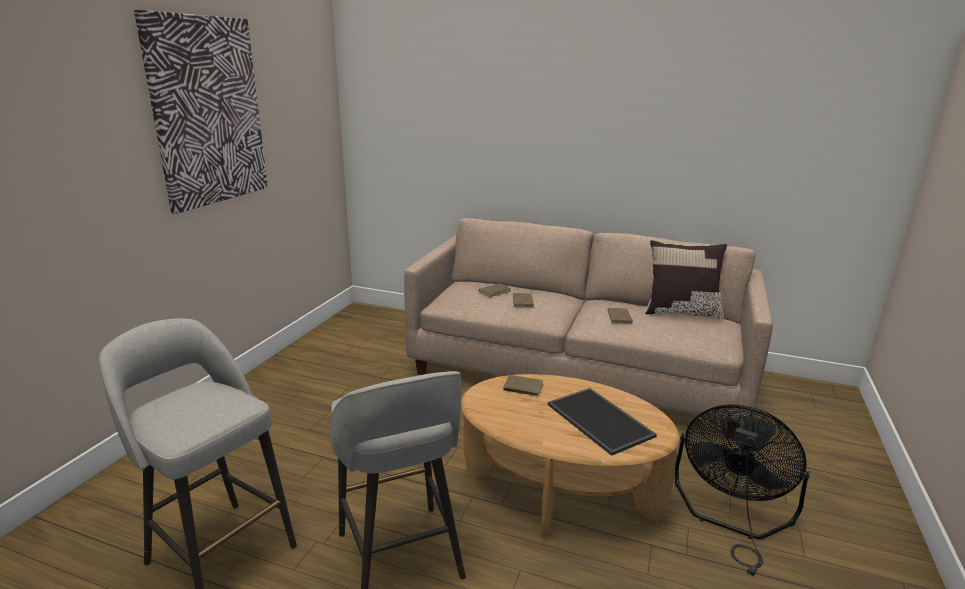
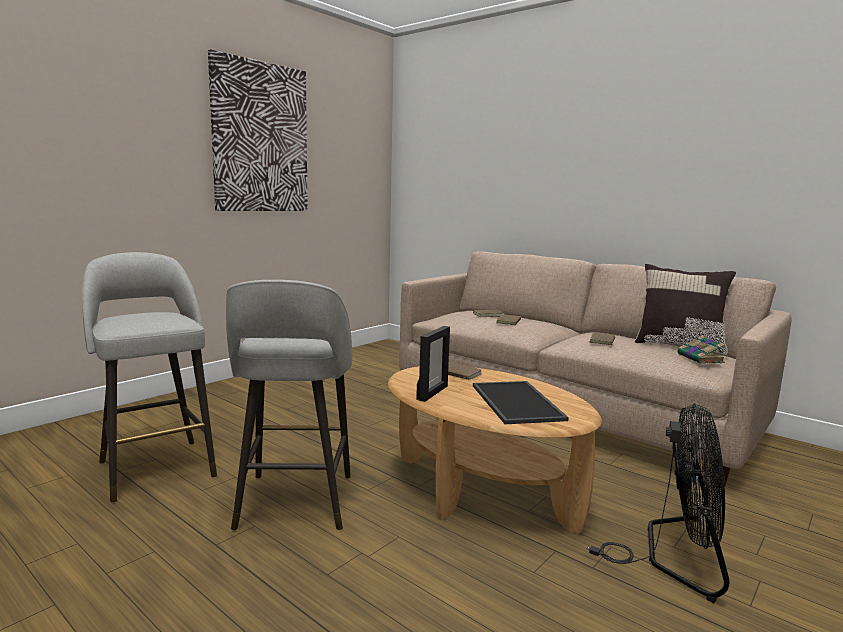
camera: 20 degrees right, 10 degrees down
black fan [674,404,810,576] -> black fan turned 60 degrees clockwise [587,403,730,604]
none -> picture frame [416,326,450,402]
none -> book [677,336,725,364]

